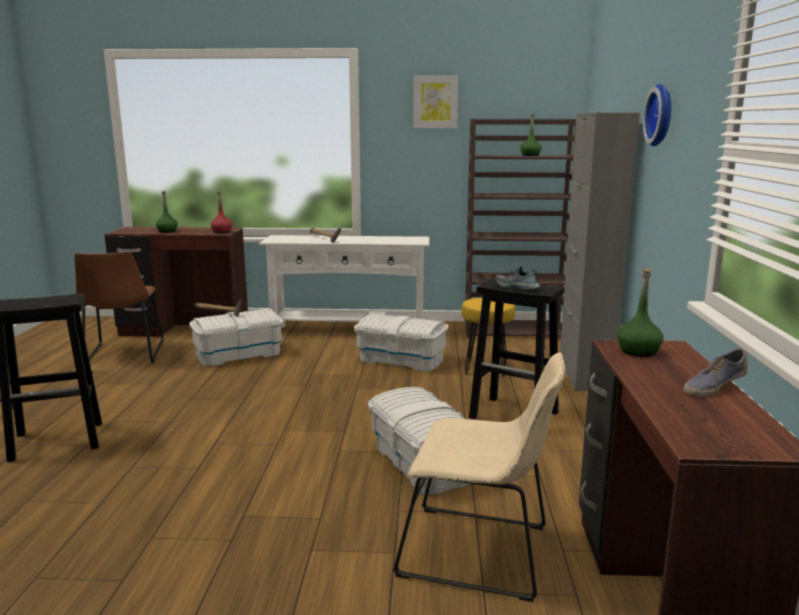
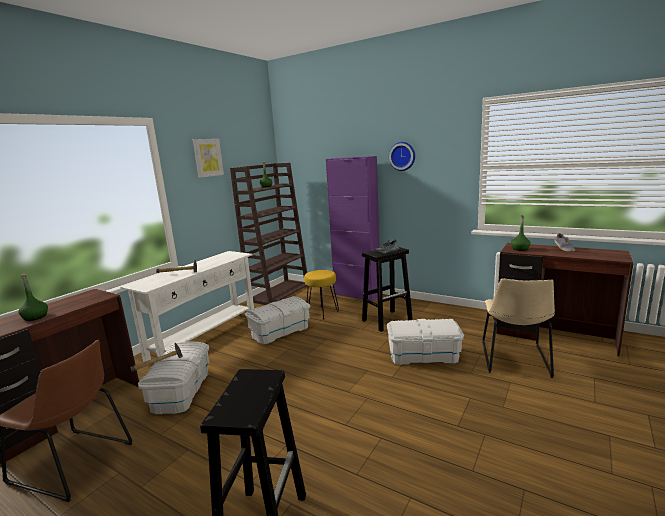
camera: 60 degrees left, 0 degrees up
red bottle [211,191,232,233] -> none
beige chair [393,353,565,602] -> beige chair turned 150 degrees clockwise [482,278,555,378]
grey cabinet [560,113,640,391] -> purple cabinet [326,156,380,301]

